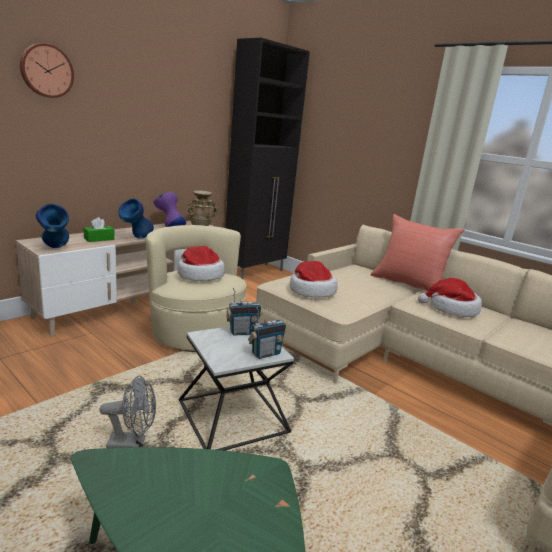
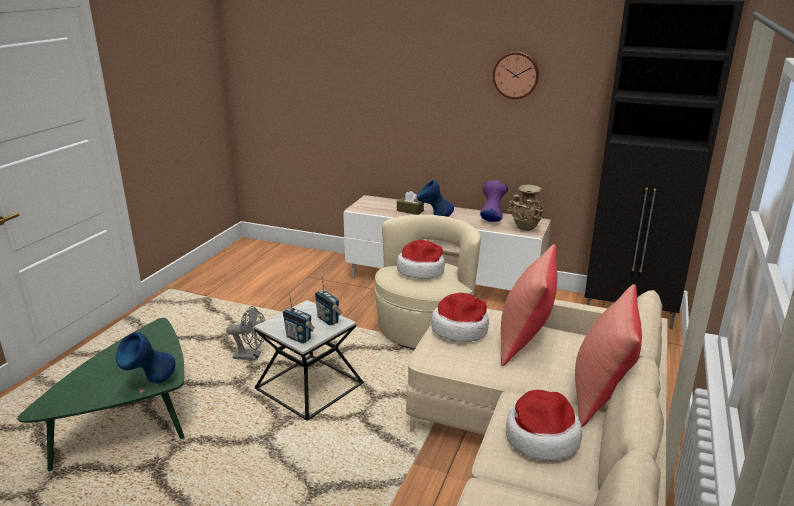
camera: 70 degrees right, 5 degrees up
wall clock [20,43,74,98] -> wall clock moved to [493,52,539,99]
blue vase [35,204,69,248] -> blue vase moved to [116,332,175,384]
green tissue box [84,217,115,242] -> brown tissue box [397,191,424,215]
grey fan [99,376,156,448] -> grey fan turned 60 degrees counterclockwise [226,306,265,360]
none -> red pillow [501,244,557,366]

